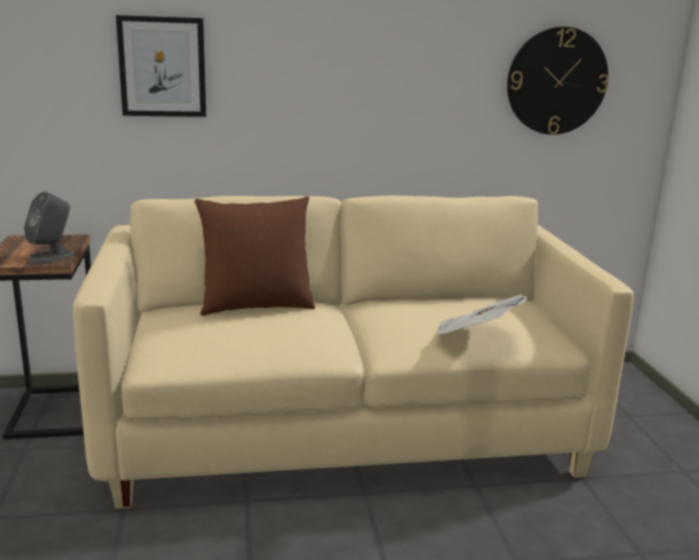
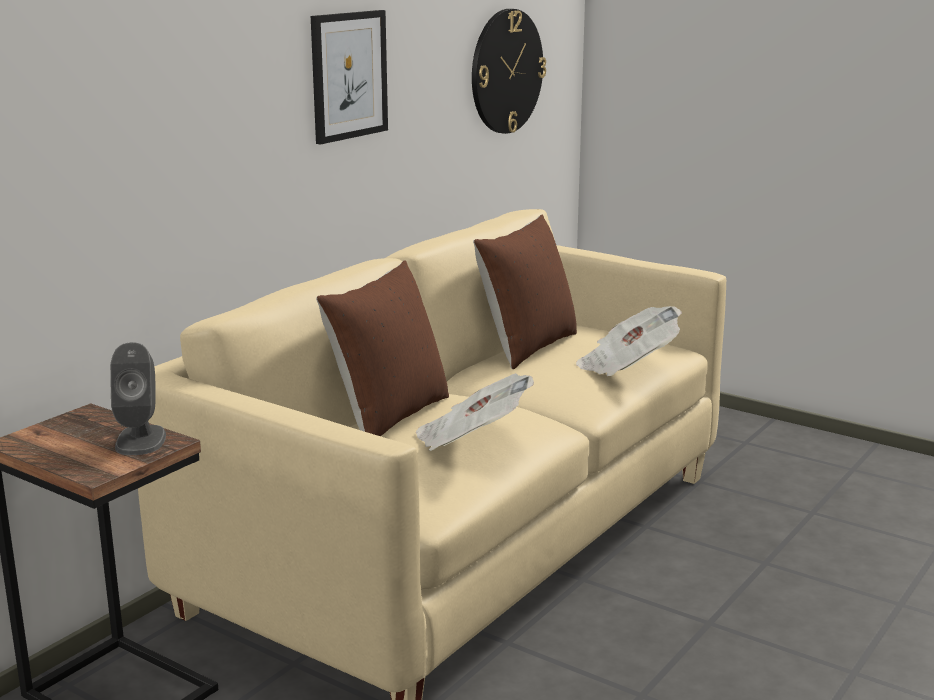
camera: 45 degrees left, 0 degrees up
picture [116,15,206,117] -> picture moved to [311,10,388,144]
none -> newspaper [416,373,534,451]
none -> brown pillow [473,215,577,369]

